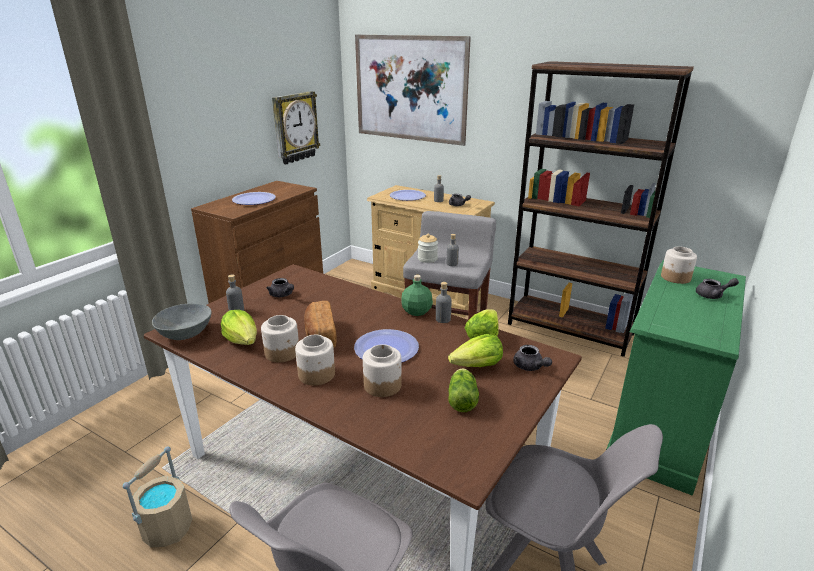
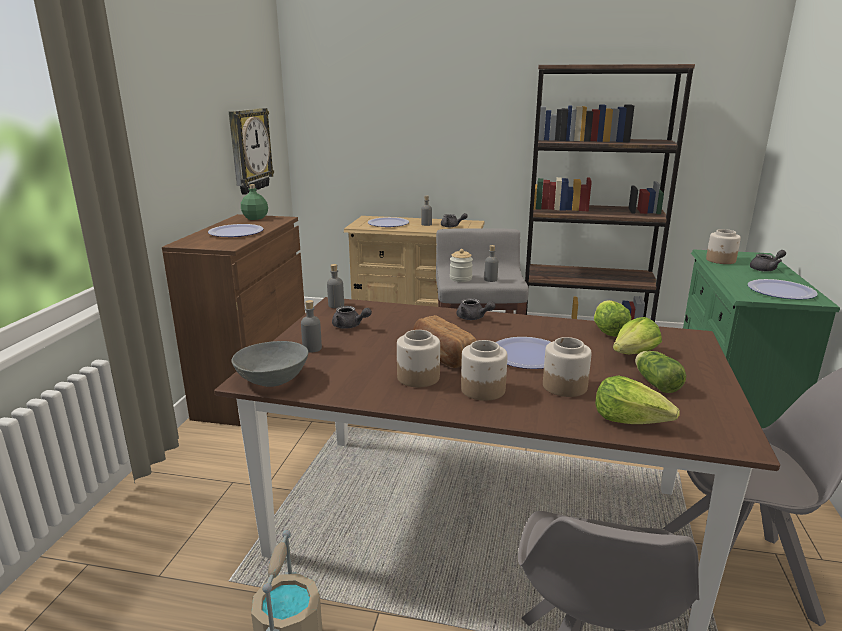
camera: 20 degrees left, 5 degrees down
lettuce [221,310,257,345] -> lettuce moved to [595,376,680,424]
picture [355,35,471,146] -> none
green bottle [401,275,433,316] -> green bottle moved to [241,184,268,220]
grey bottle [436,282,451,323] -> grey bottle moved to [327,264,344,308]
grey teapot [513,345,552,371] -> grey teapot moved to [457,298,496,320]
none -> plate [748,279,818,300]

